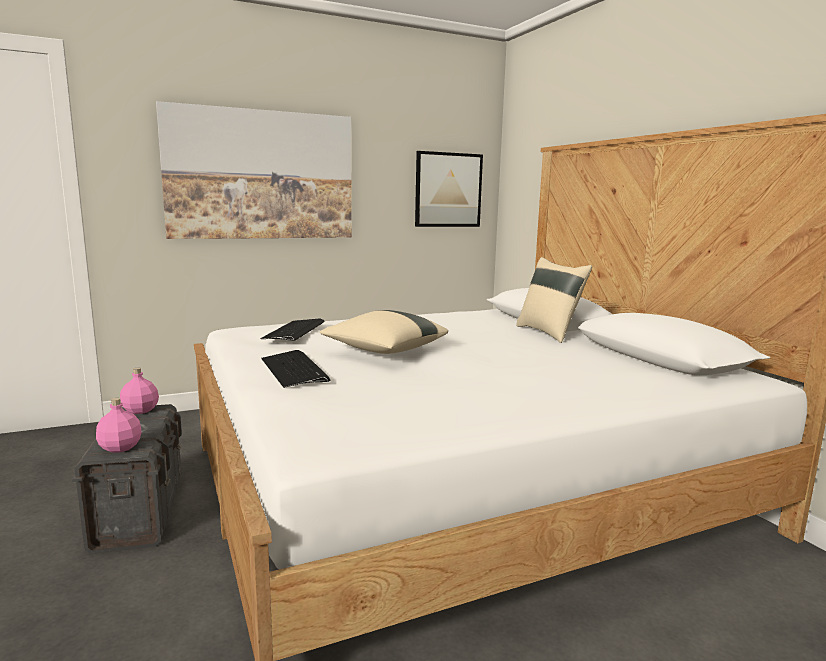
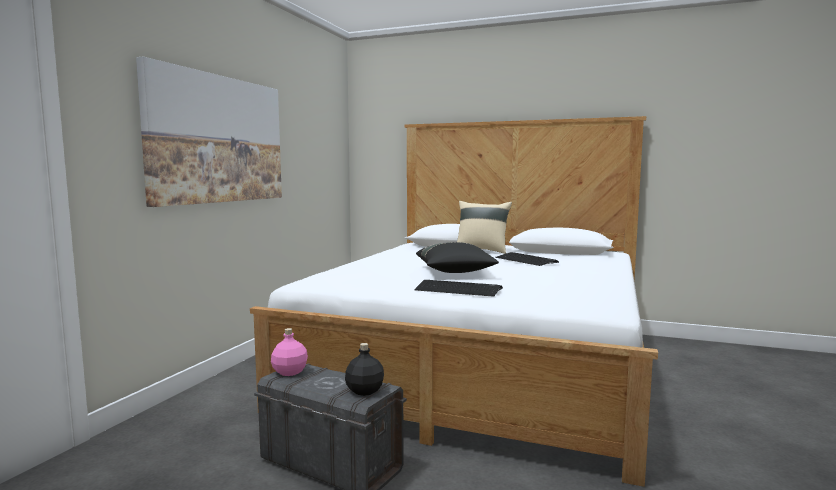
camera: 45 degrees left, 5 degrees down
pink bottle [96,398,141,453] -> black bottle [345,343,384,396]
keyboard [260,318,325,341] -> keyboard moved to [495,252,559,266]
beige pillow [320,310,448,354] -> black pillow [416,242,499,273]
picture [415,151,483,227] -> none

